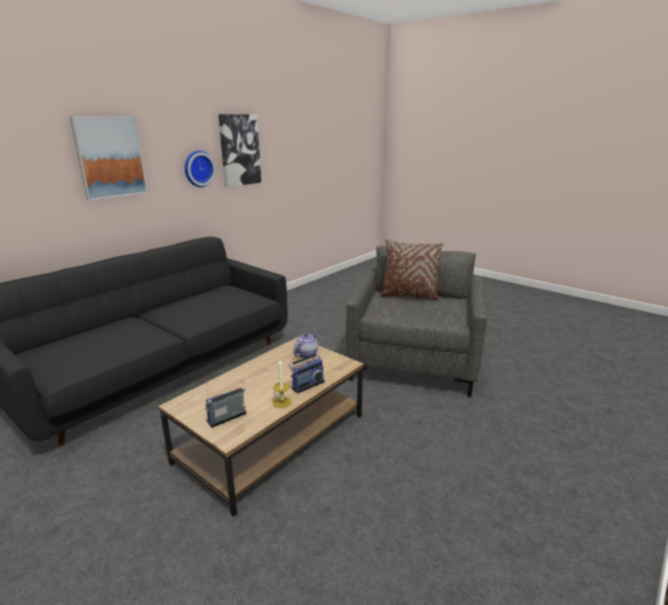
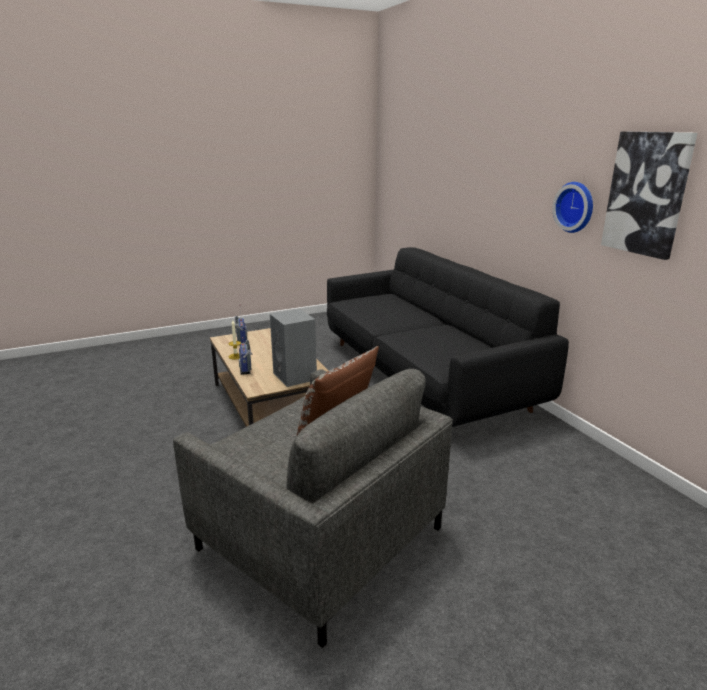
camera: 115 degrees right, 0 degrees up
picture [70,116,148,201] -> none
teapot [294,332,318,358] -> grey speaker [270,309,317,387]

